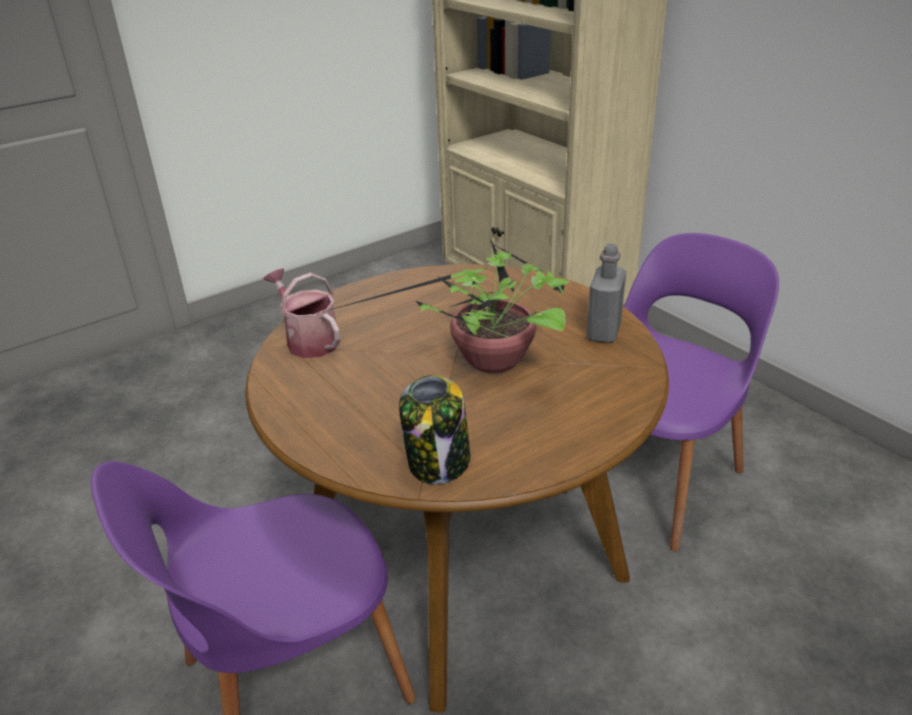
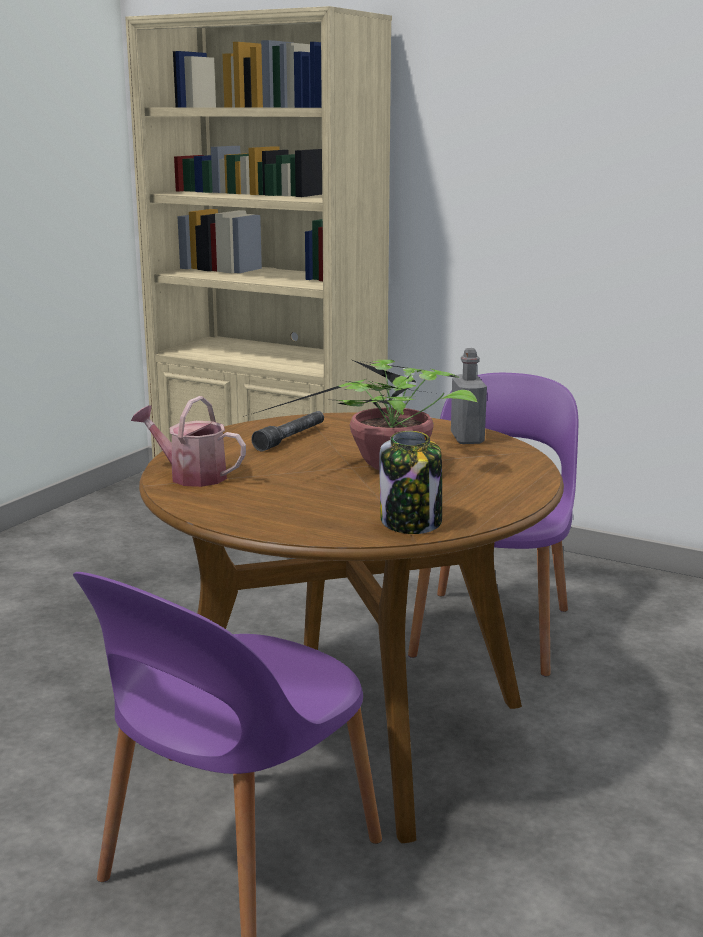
camera: 25 degrees left, 15 degrees down
none -> grey flashlight [251,411,324,451]

